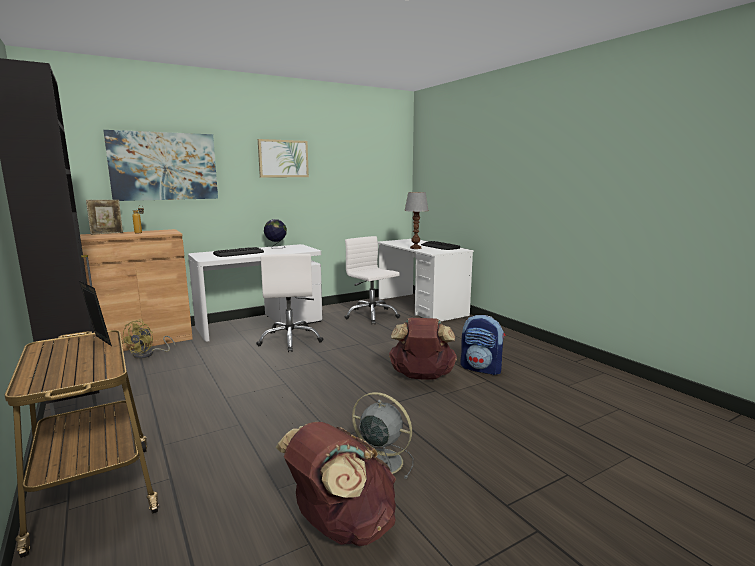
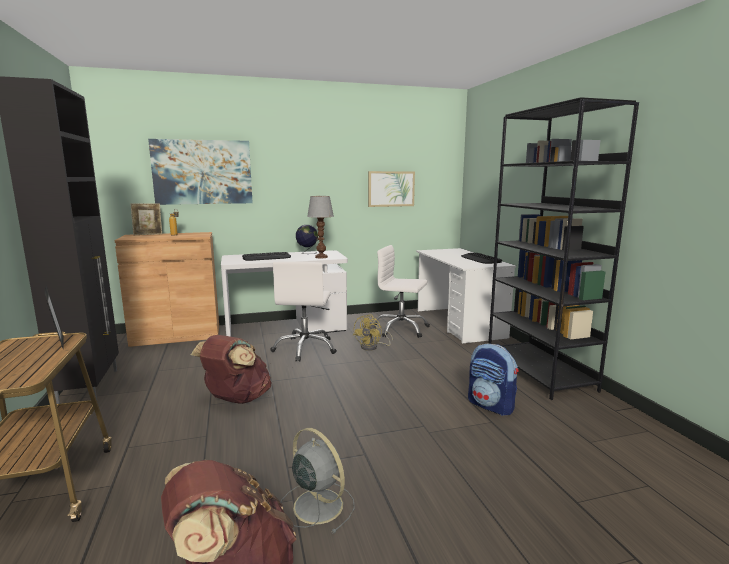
camera: 15 degrees right, 0 degrees up
yellow fan [122,319,175,359] -> yellow fan moved to [353,314,393,351]
picture [258,139,309,177] -> picture moved to [368,171,415,207]
white office chair [345,236,400,324] -> white office chair turned 45 degrees counterclockwise [374,245,430,338]
brown backpack [389,318,457,380] -> brown backpack moved to [191,335,272,404]
table lamp [404,192,429,249] -> table lamp moved to [307,196,334,259]
none -> black bookcase [488,97,639,400]

